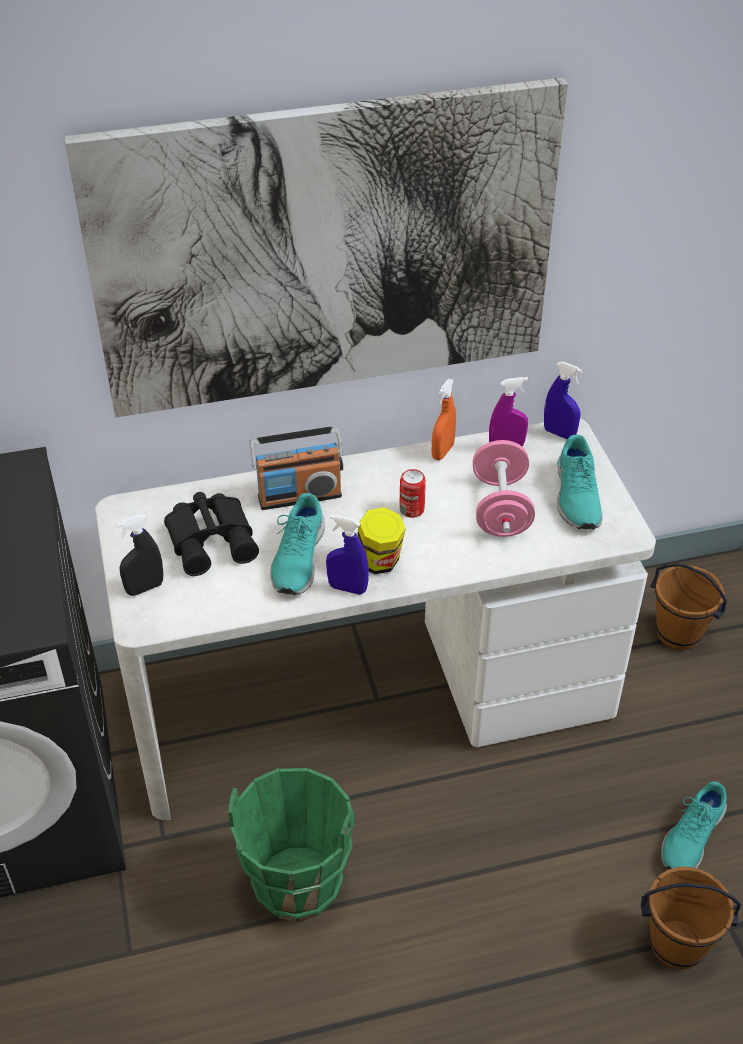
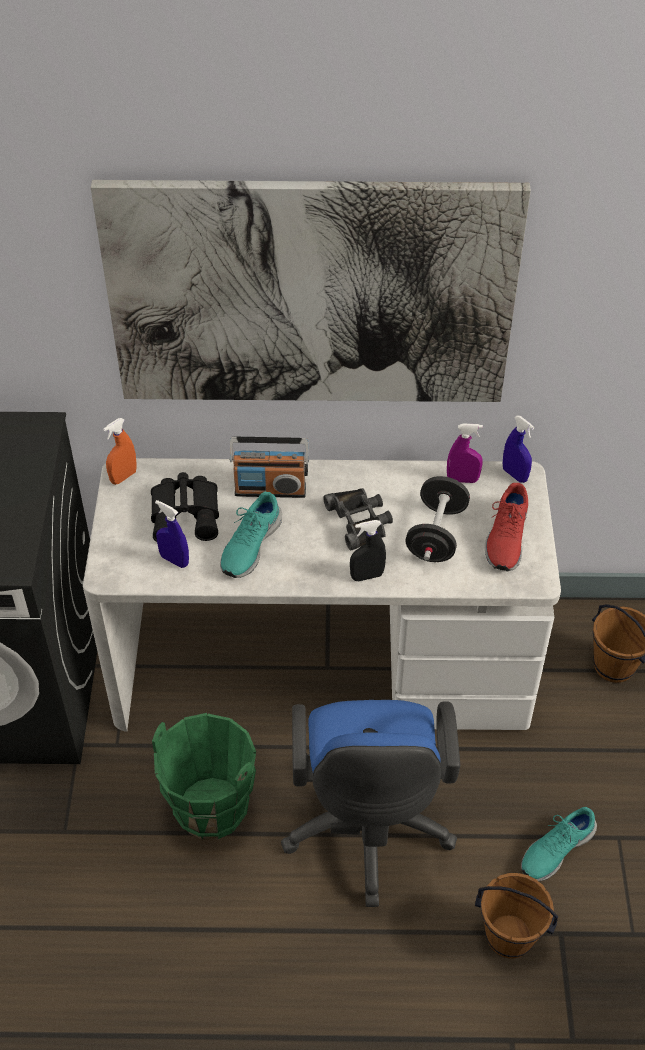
camera: 15 degrees right, 5 degrees up
black spray bottle [116,515,163,596] -> black spray bottle moved to [350,520,386,581]
blue spray bottle [326,515,369,595] -> blue spray bottle moved to [155,500,189,568]
jar [357,507,406,575] -> none
can [399,469,426,518] -> black binoculars [323,488,393,550]
orange spray bottle [432,379,456,460] -> orange spray bottle moved to [103,418,136,485]
pink dumbbell [473,440,535,537] -> black dumbbell [405,476,470,562]
turquoise shoe [557,435,603,530] -> red shoe [485,483,528,571]
none -> blue office chair [281,700,460,907]

